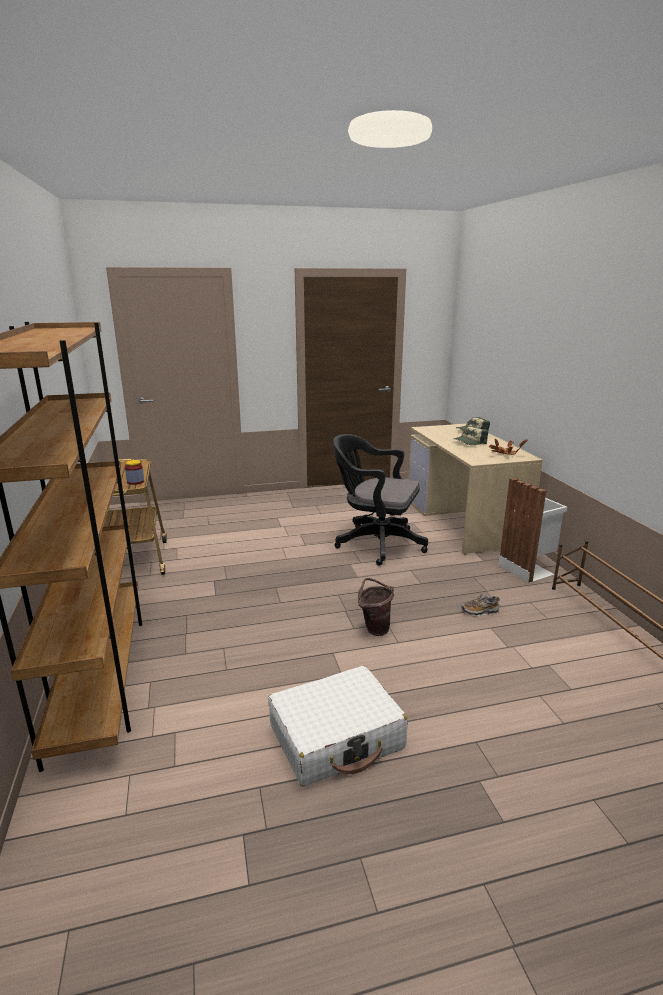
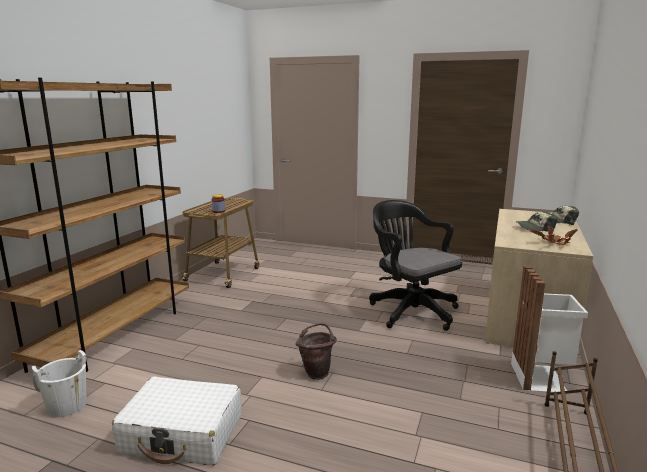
camera: 35 degrees right, 5 degrees down
shoe [461,594,500,616] -> none
none -> white bucket [32,350,87,417]

